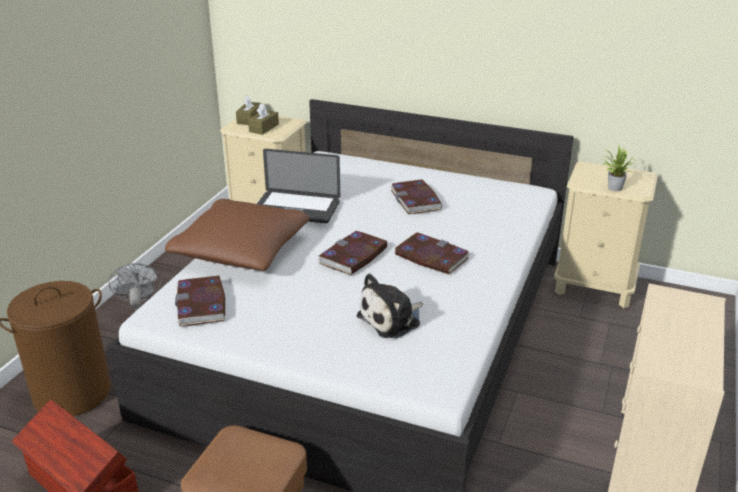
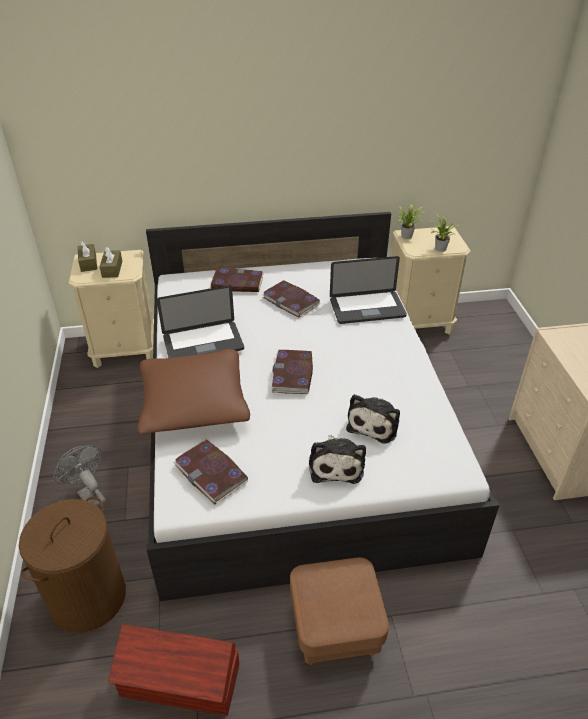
camera: 30 degrees left, 10 degrees up
book [394,232,470,274] -> book moved to [210,268,264,292]
none -> plush toy [309,435,366,484]
none -> laptop [330,256,407,324]
none -> potted plant [398,204,425,239]

